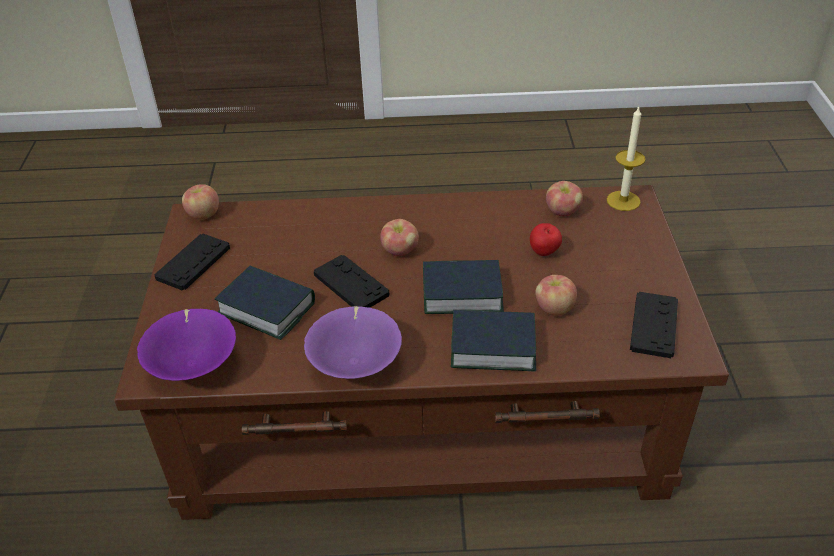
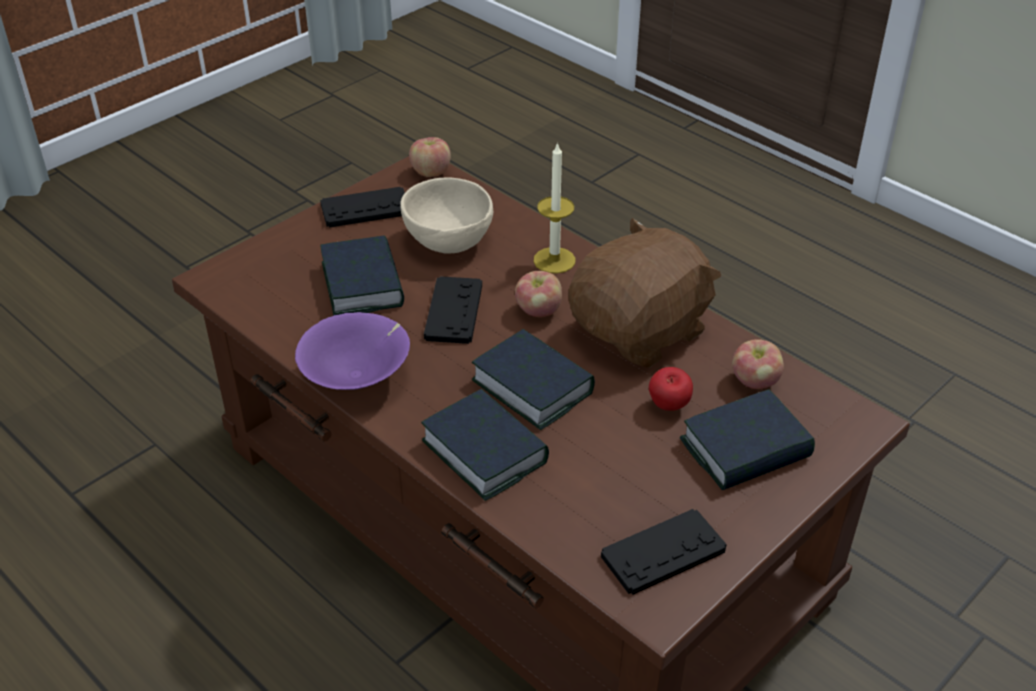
camera: 45 degrees right, 0 degrees up
purple bowl [137,309,236,381] -> none
apple [535,275,577,316] -> none
candle [607,107,646,211] -> candle moved to [534,142,576,274]
none -> beige bowl [400,177,493,254]
none -> brown plush toy [568,218,722,368]
none -> book [680,389,815,490]

